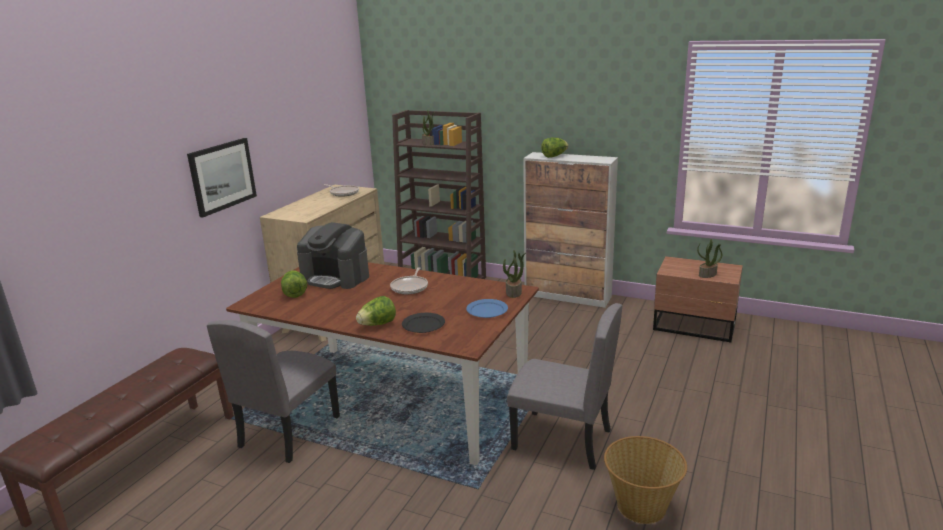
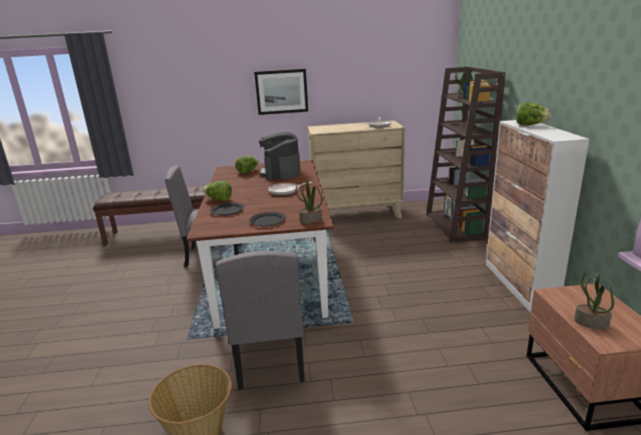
camera: 60 degrees right, 0 degrees up
blue plate [466,299,508,318] -> black plate [250,212,286,227]

